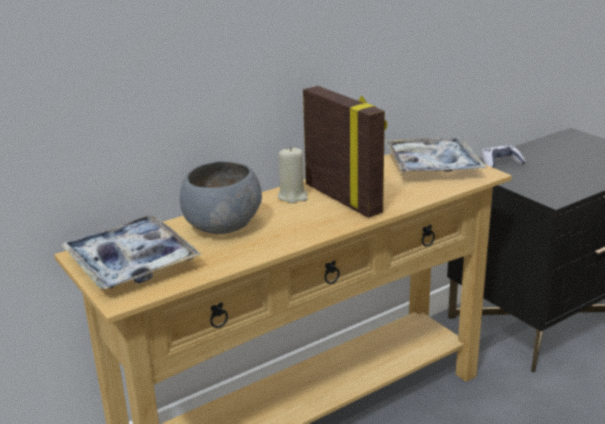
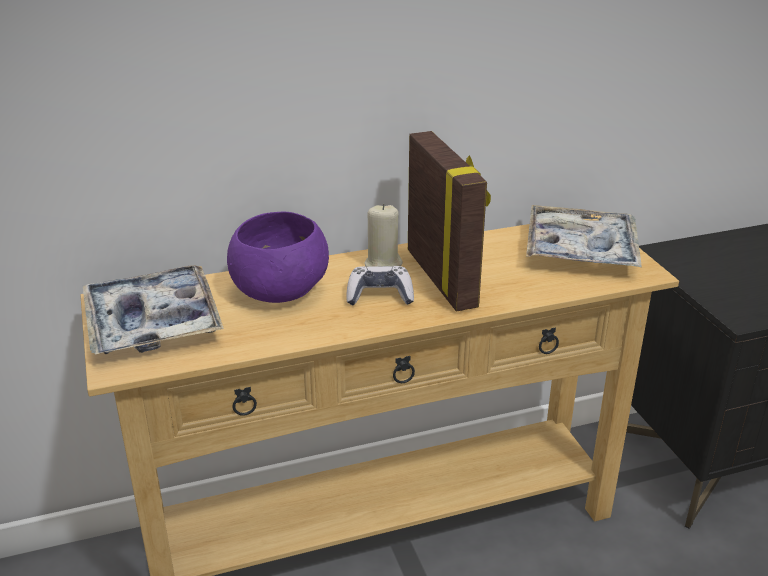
camera: 15 degrees right, 5 degrees up
grey bowl [180,161,262,234] -> purple bowl [227,211,329,303]
game controller [482,145,526,168] -> game controller moved to [347,266,414,305]

